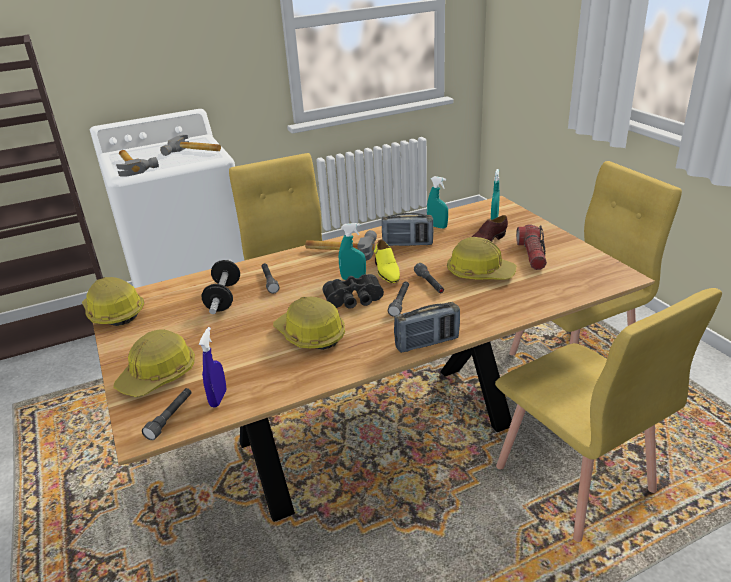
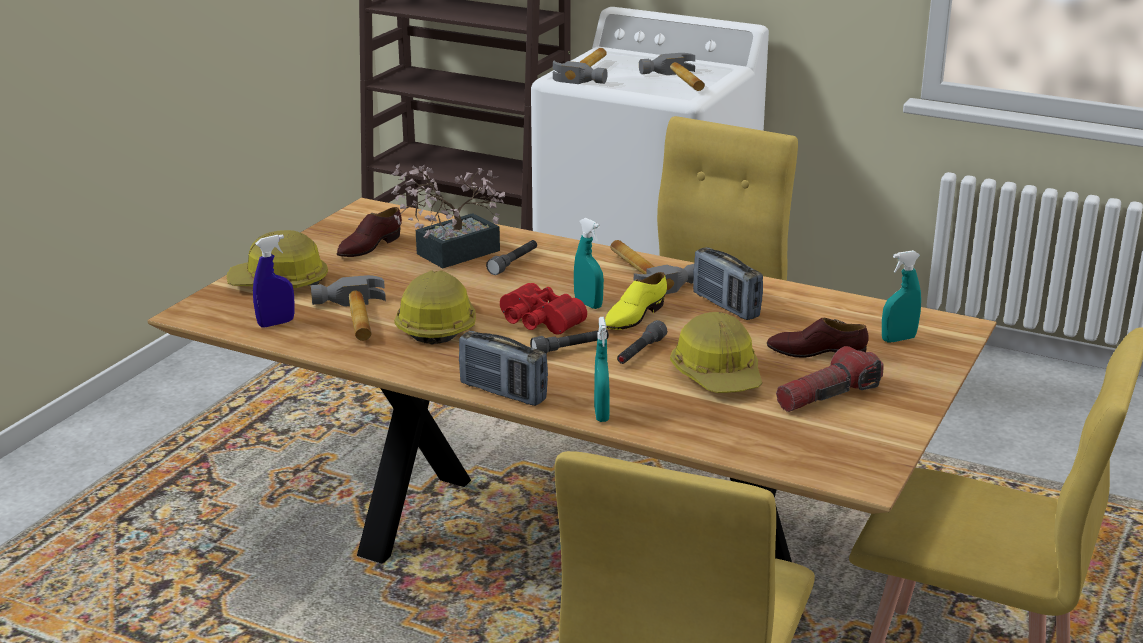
camera: 50 degrees right, 5 degrees down
hard hat [82,277,144,326] -> none
grey flashlight [142,388,191,440] -> none
dumbbell [202,259,240,314] -> potted plant [392,164,505,268]
black binoculars [323,274,384,309] -> red binoculars [500,283,587,335]
turquoise spray bottle [427,176,448,229] -> turquoise spray bottle moved to [594,317,610,422]
none -> hammer [311,275,386,341]
none -> brown shoe [337,207,402,257]

